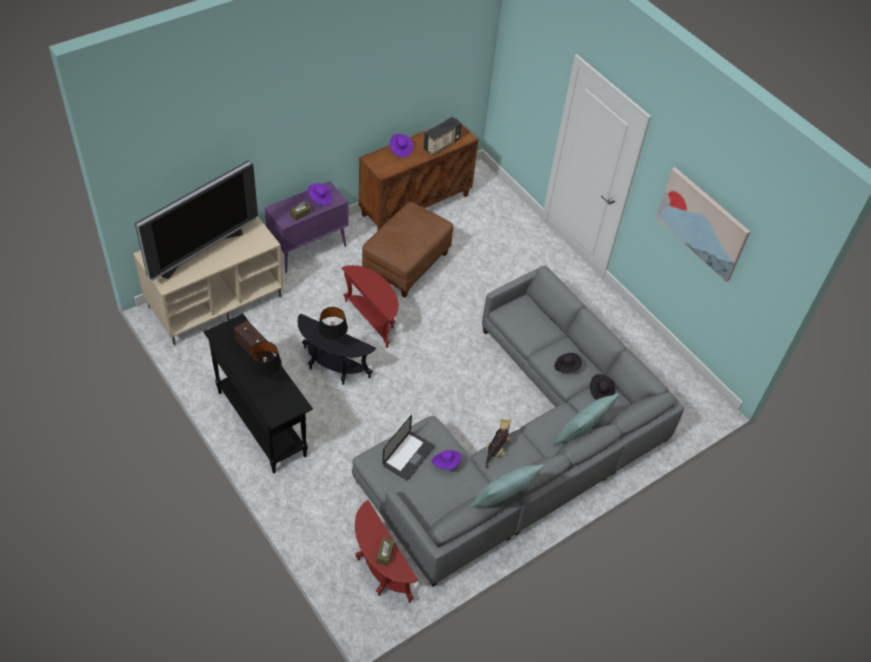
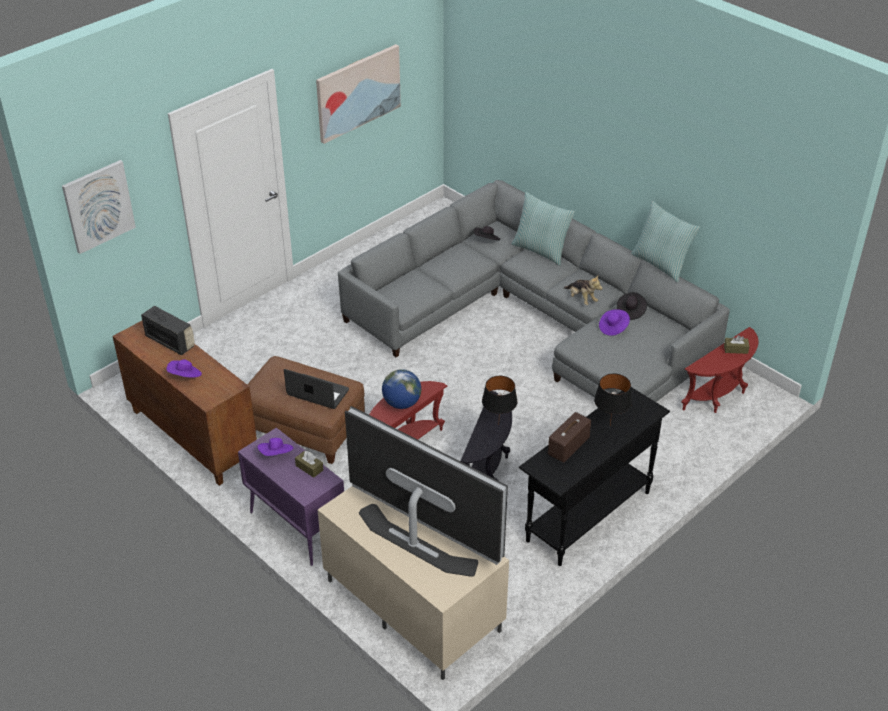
camera: 95 degrees left, 10 degrees down
laptop [382,415,434,480] -> laptop moved to [284,369,349,409]
plush toy [486,419,512,468] -> plush toy turned 150 degrees counterclockwise [564,276,603,305]
black hat [554,353,582,372] -> black hat moved to [617,292,647,320]
none -> picture [62,160,136,254]
none -> globe [382,369,421,409]

